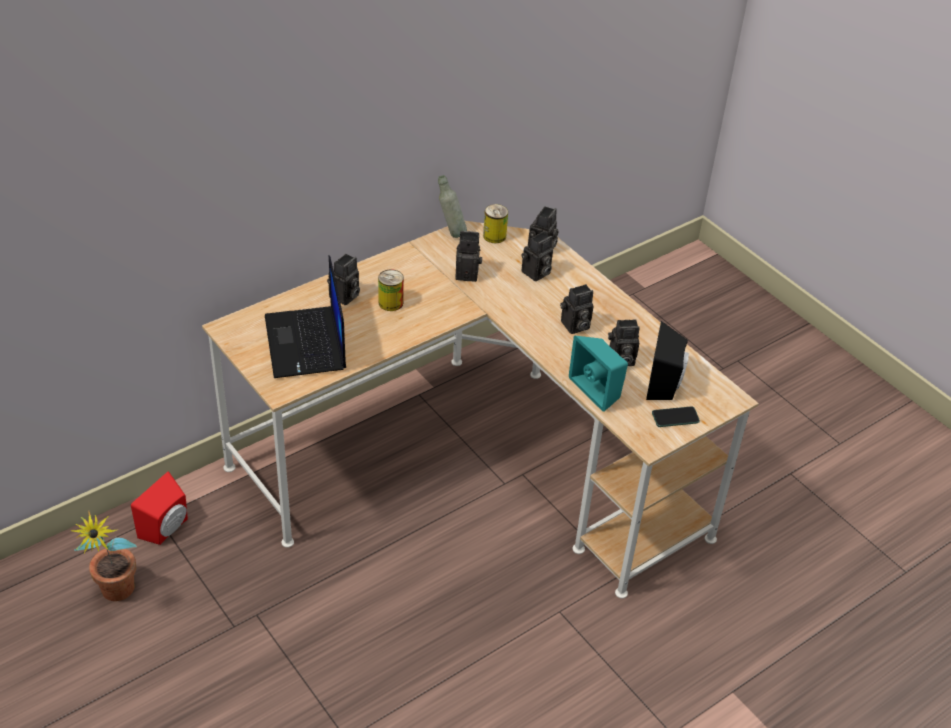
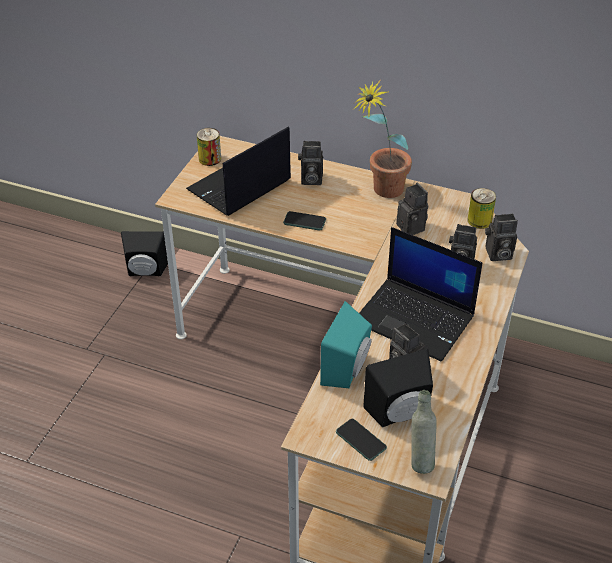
camera: 60 degrees right, 0 degrees up
potted plant [70,511,137,601] -> potted plant moved to [354,80,412,198]
red speaker [131,471,188,545] -> black speaker [121,231,168,276]
can [378,269,404,311] -> can moved to [197,128,221,166]
grey bottle [438,175,467,238] -> grey bottle moved to [411,390,437,474]
camera [560,284,594,334] -> laptop [359,227,482,362]
none -> phone [283,211,326,231]

